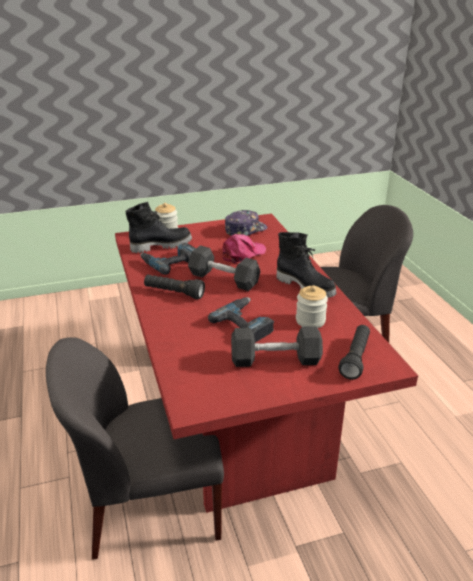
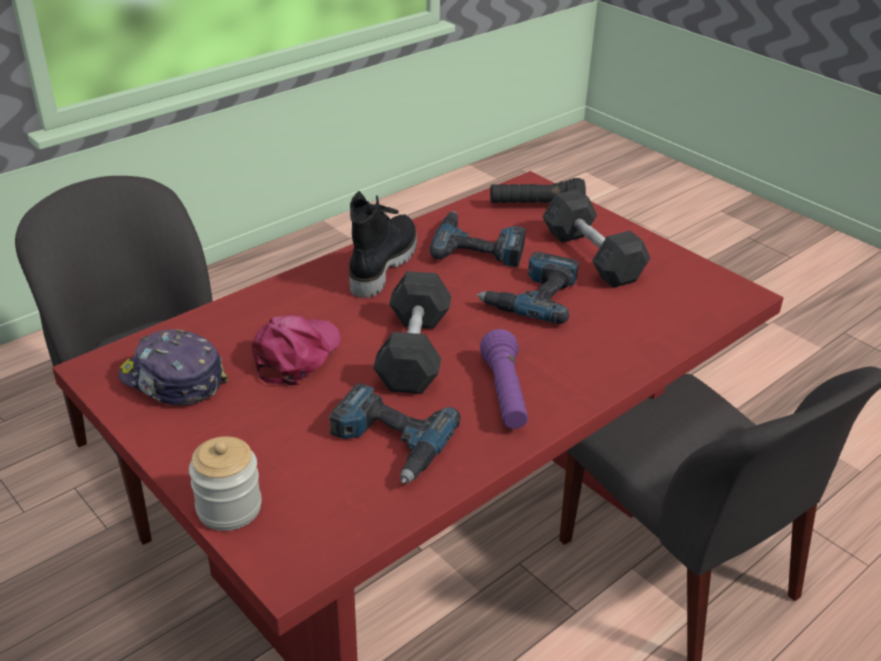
camera: 115 degrees left, 5 degrees up
black boot [125,202,192,253] -> none
black flashlight [144,274,205,299] -> purple flashlight [480,329,528,429]
pink cap [223,234,266,264] -> pink cap turned 90 degrees clockwise [252,315,341,385]
jar [296,285,328,328] -> power drill [430,211,526,267]

